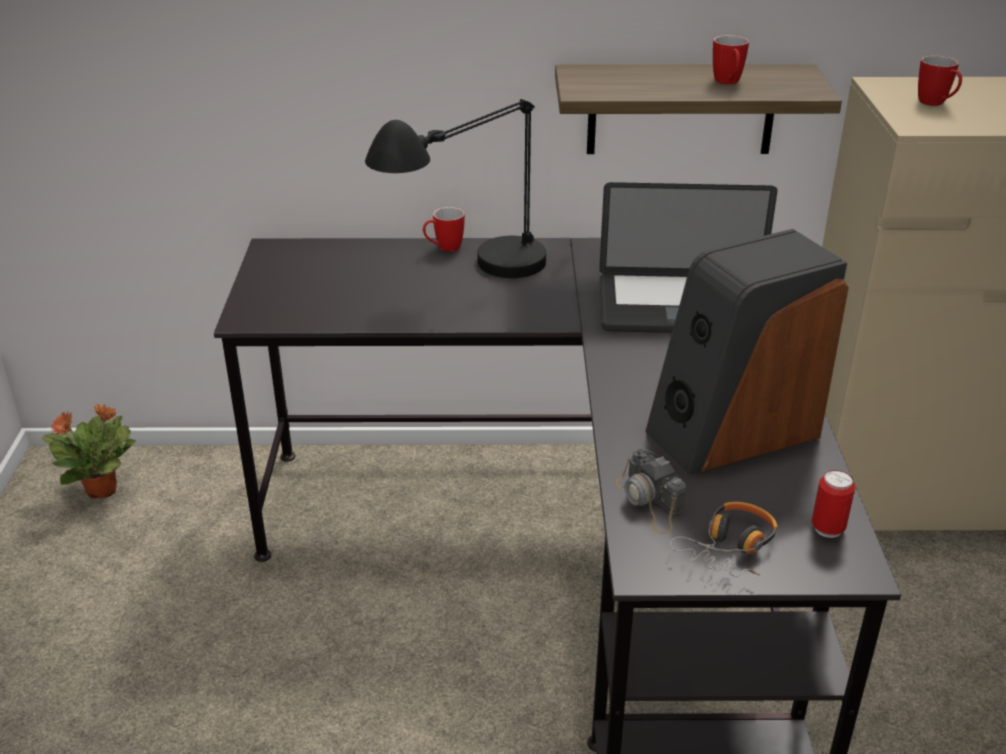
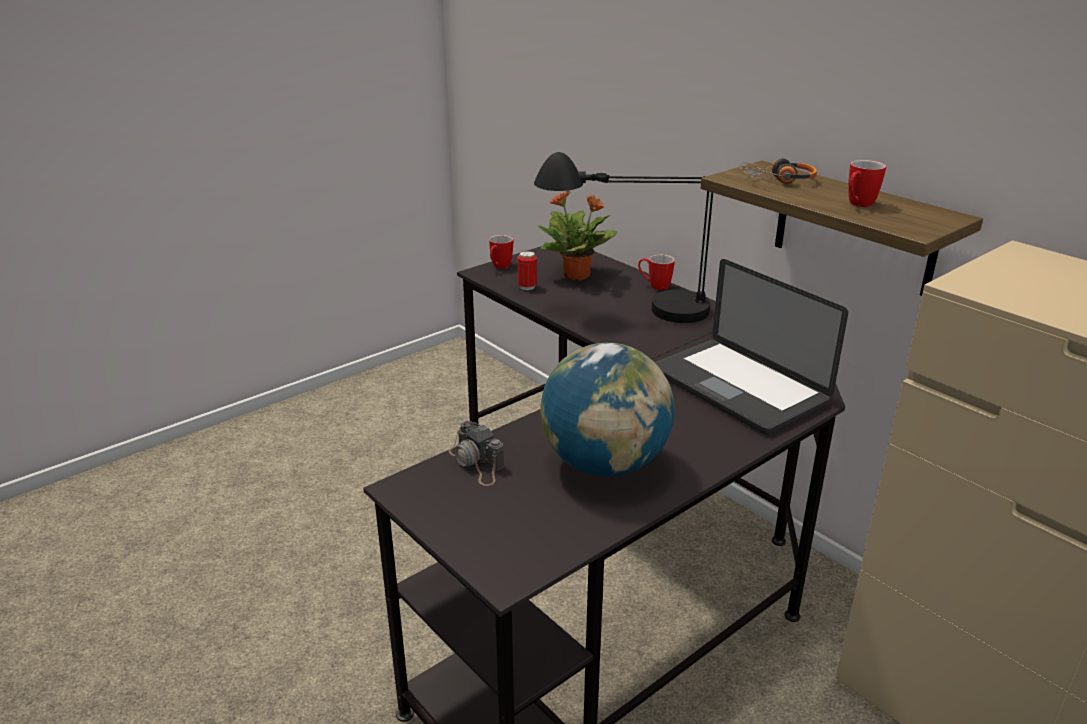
camera: 50 degrees right, 5 degrees down
potted plant [41,404,136,499] -> potted plant moved to [538,190,617,281]
camera [615,448,686,534] -> camera turned 60 degrees counterclockwise [449,421,504,486]
speaker [645,229,849,475] -> globe [540,343,674,477]
headphones [670,502,778,577] -> headphones moved to [739,158,817,184]
can [812,470,855,538] -> can moved to [517,251,537,290]
mug [918,55,962,106] -> mug moved to [489,235,513,269]

